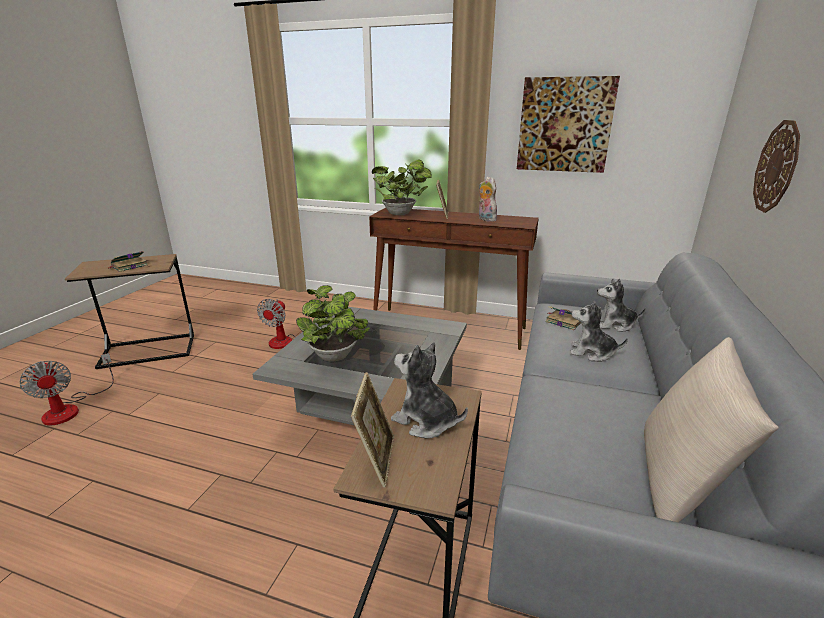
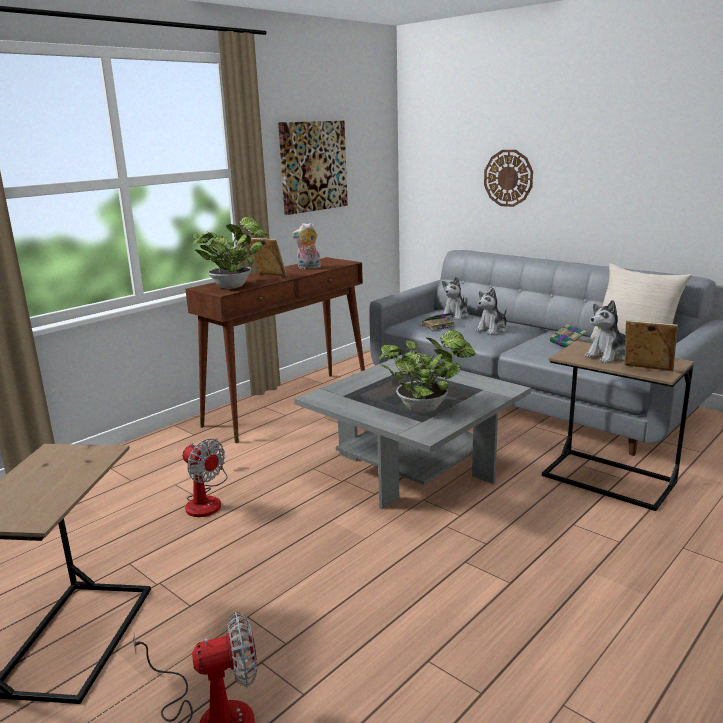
camera: 65 degrees left, 5 degrees down
book [108,251,148,272] -> book moved to [550,324,587,348]

